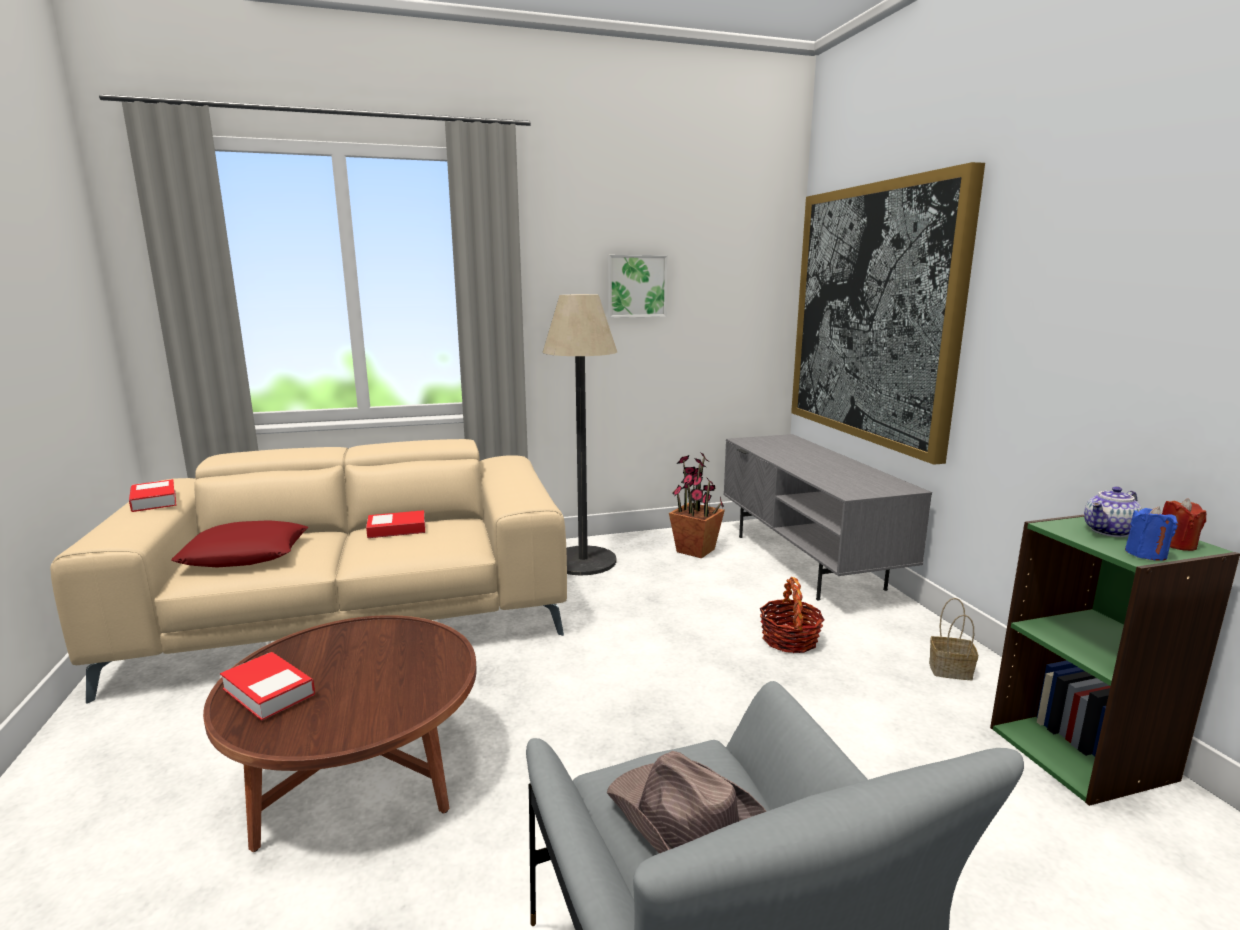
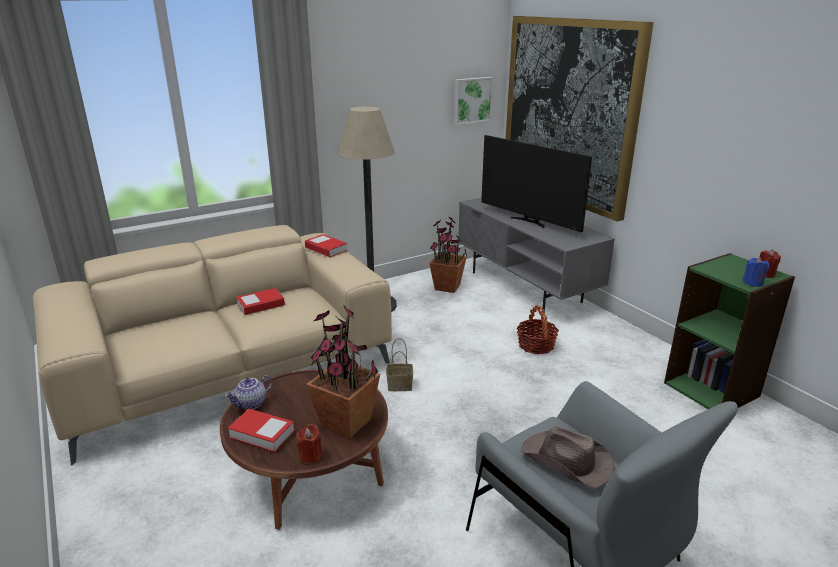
camera: 15 degrees left, 10 degrees up
book [129,479,176,512] -> book moved to [305,234,348,257]
red pillow [171,520,308,567] -> none
picture [608,255,667,318] -> picture moved to [454,77,493,125]
basket [929,598,978,680] -> basket moved to [386,338,413,391]
teapot [1084,487,1142,537] -> teapot moved to [225,375,272,410]
none -> red candle [296,424,322,463]
none -> potted plant [306,304,380,438]
none -> television [481,135,592,232]

